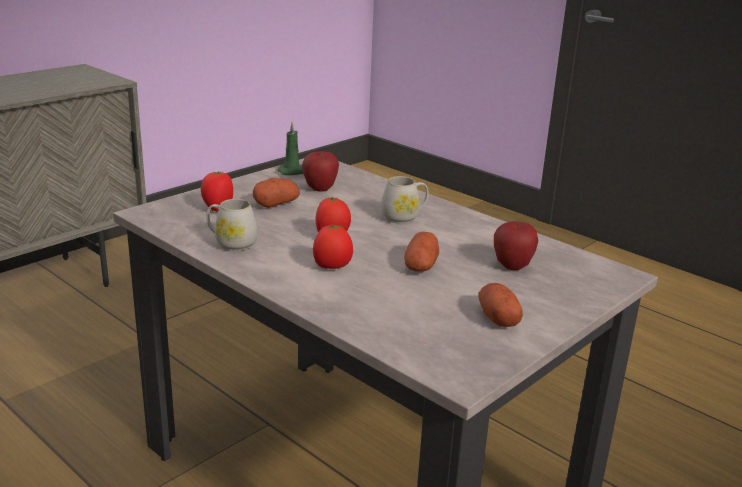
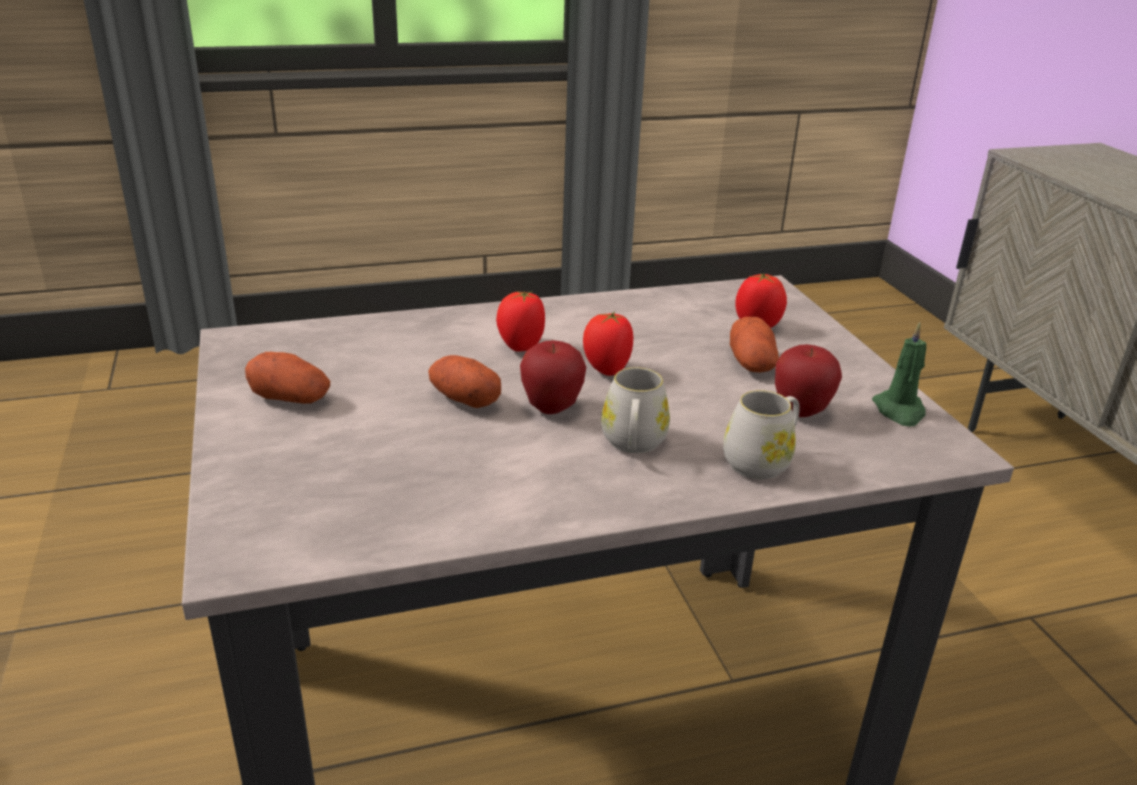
camera: 120 degrees right, 5 degrees up
white mug [206,199,258,251] -> white mug moved to [723,390,800,479]
apple [494,221,538,270] -> apple moved to [520,340,586,414]

